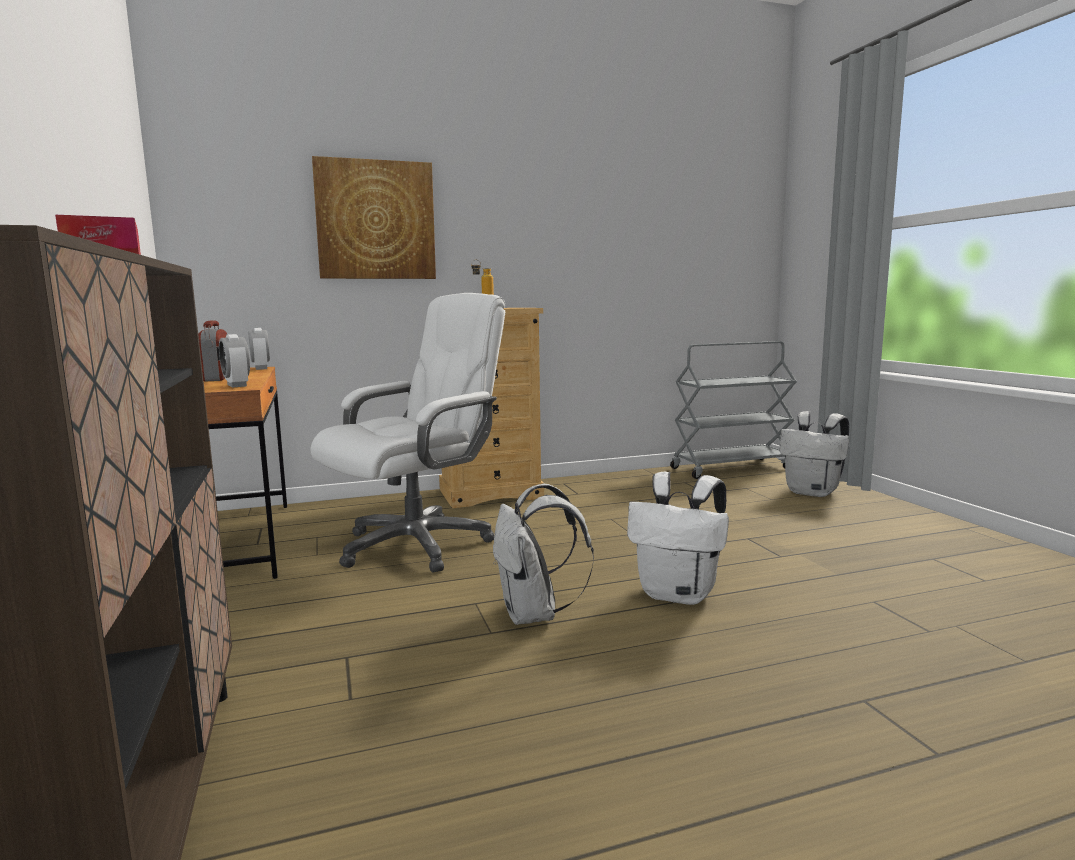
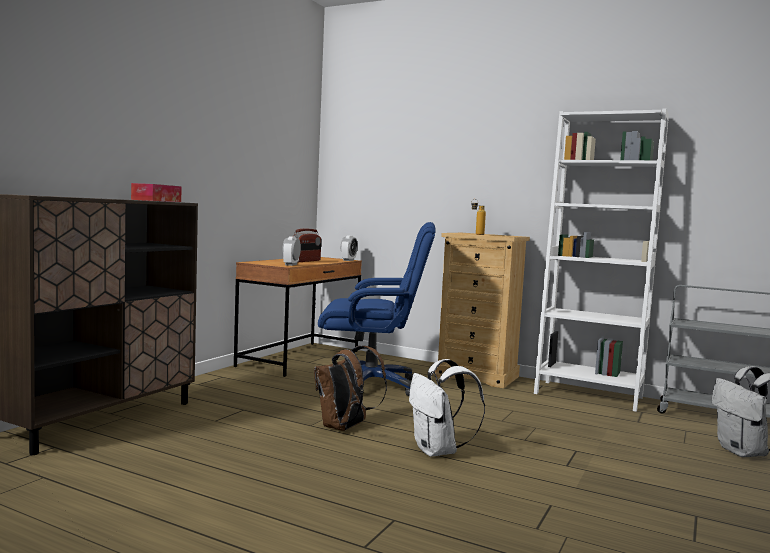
camera: 45 degrees right, 5 degrees down
white office chair [310,293,505,573] -> blue office chair [318,222,436,396]
picture [312,156,436,279] -> none
white backpack [493,484,594,625] -> brown backpack [314,346,387,431]
none -> white bookcase [534,108,669,412]

